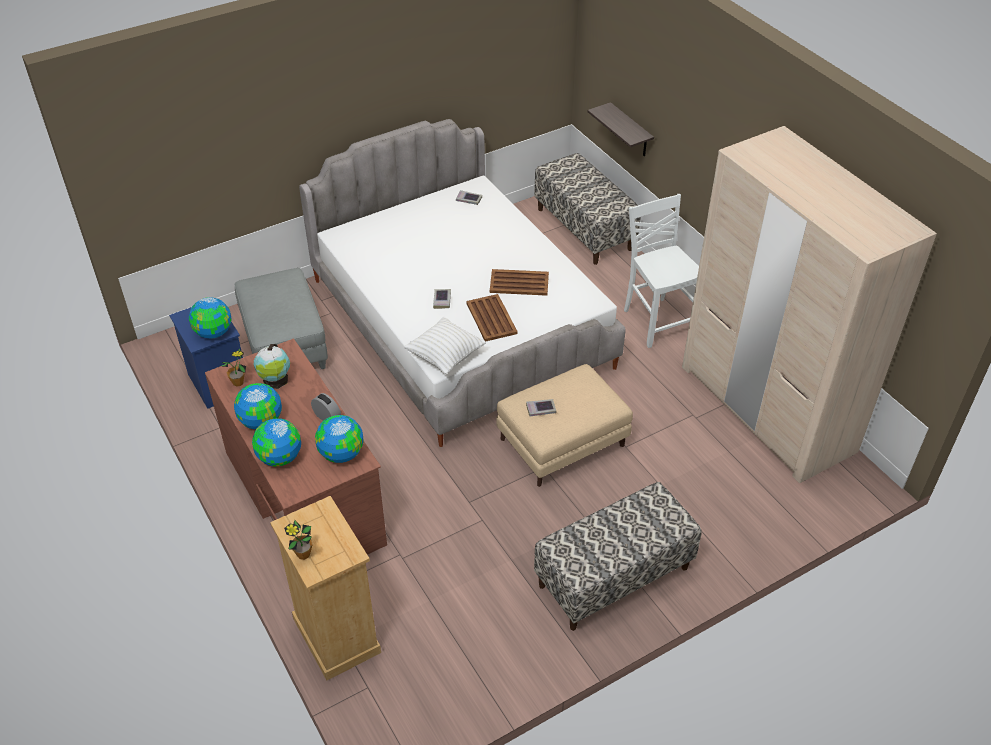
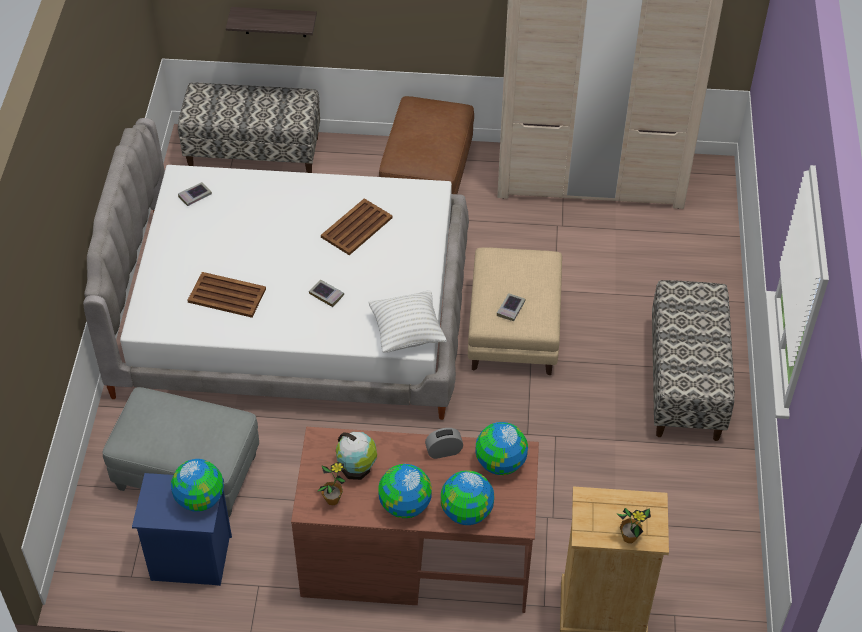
camera: 55 degrees left, 5 degrees up
brown tray [466,294,518,342] -> brown tray moved to [187,272,266,318]
white chair [624,194,699,348] -> brown ottoman [379,96,474,194]

